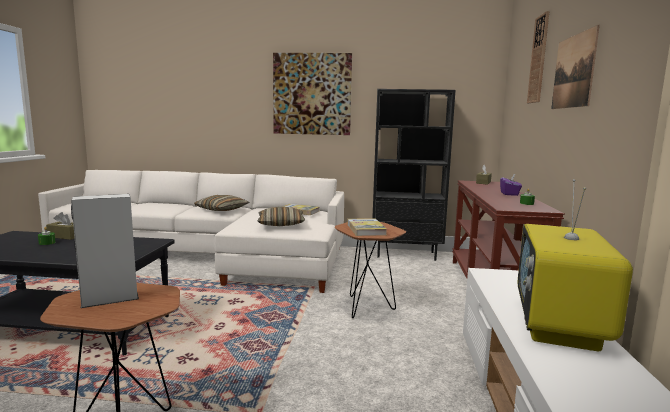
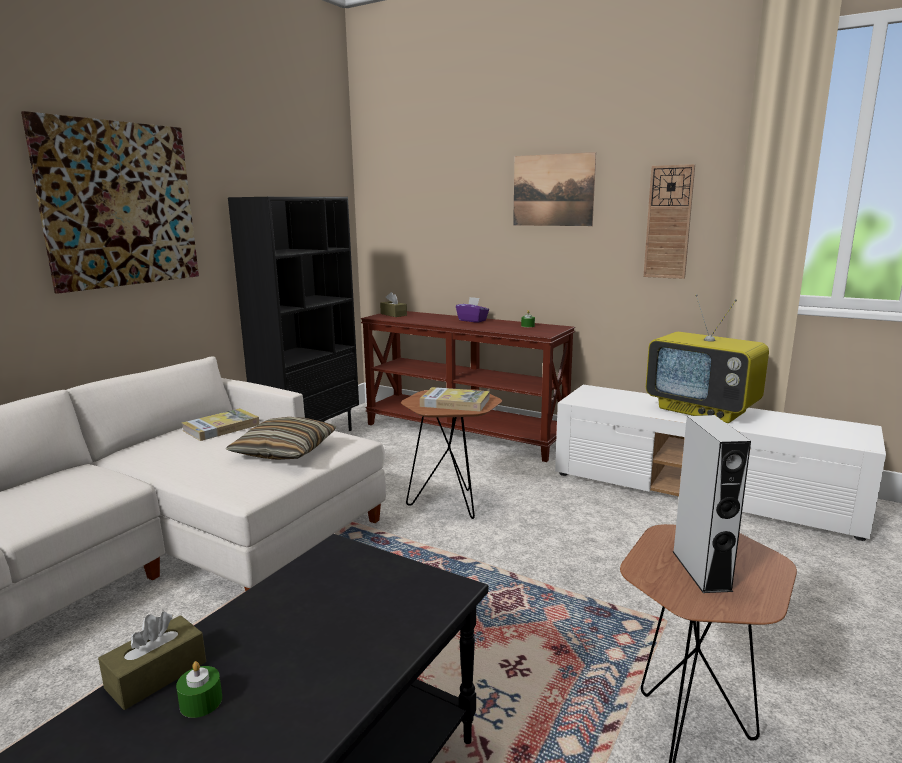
camera: 65 degrees left, 5 degrees up
pillow [194,195,250,211] -> none
wall clock [527,11,549,103] -> wall clock moved to [643,164,695,279]

